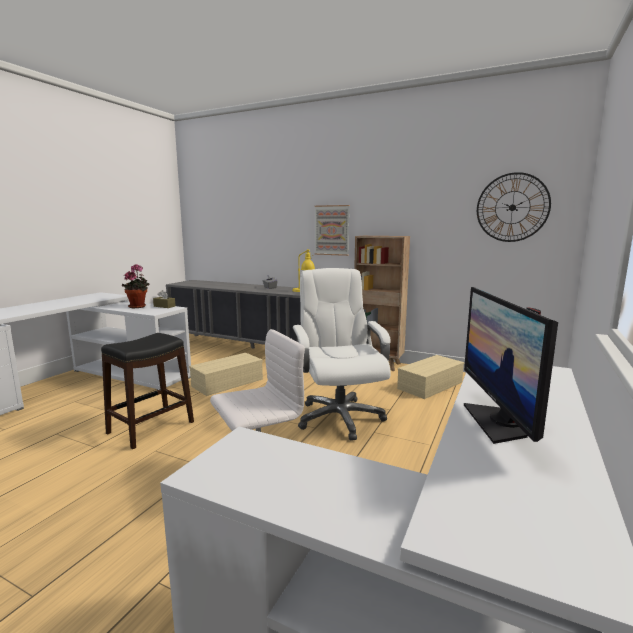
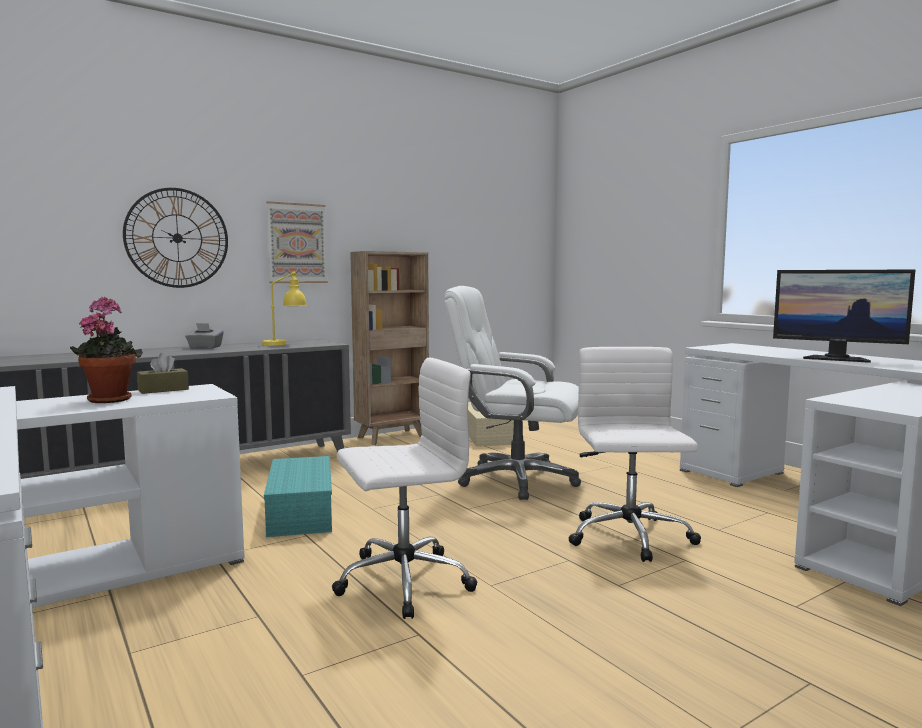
camera: 60 degrees left, 5 degrees down
black stool [101,333,194,449] -> white office chair [332,358,477,619]
beige storage box [189,353,263,396] -> turquoise storage box [264,456,332,537]
wall clock [477,172,551,242] -> wall clock moved to [123,188,228,288]

